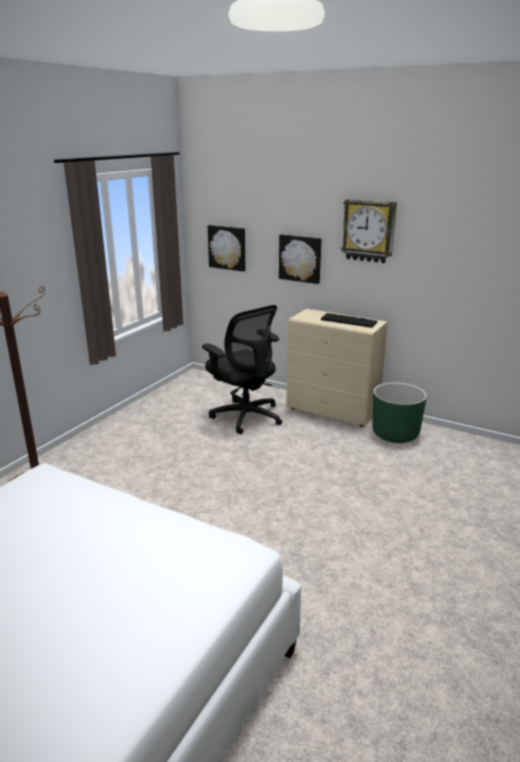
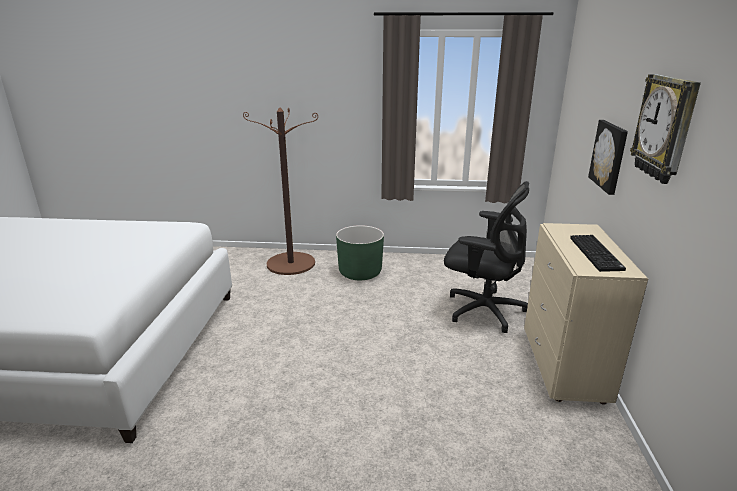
camera: 65 degrees right, 0 degrees up
black office chair [202,305,282,434] -> black office chair turned 90 degrees counterclockwise [444,181,529,333]
picture [208,225,245,272] -> none
green planter [372,382,427,443] -> green planter moved to [336,225,384,280]

